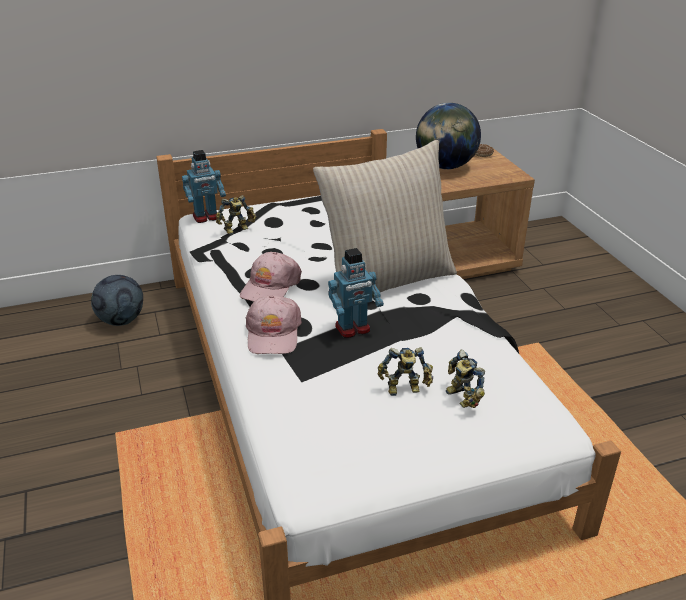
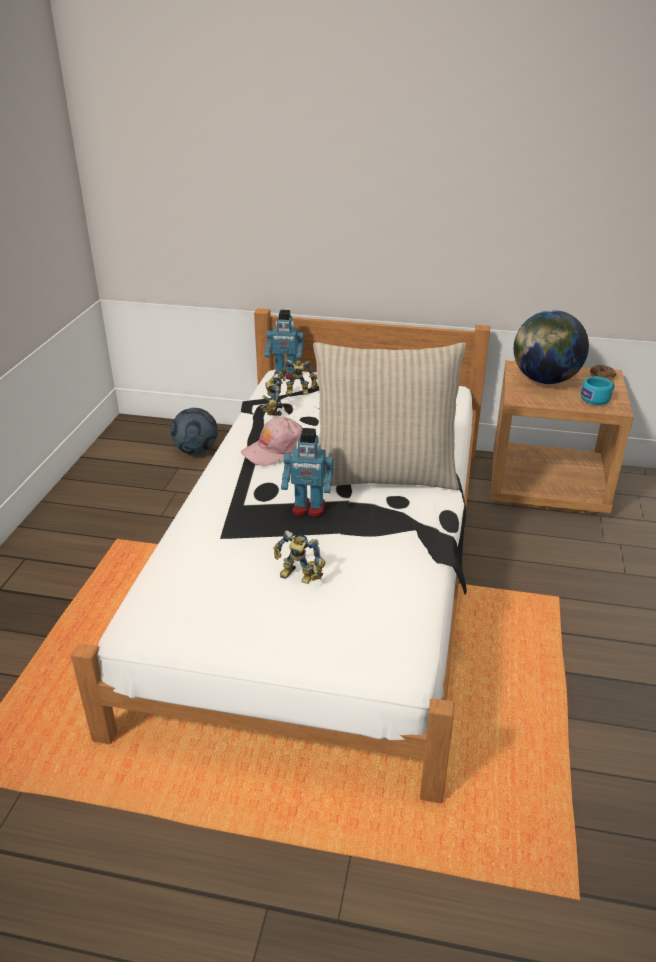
camera: 30 degrees right, 0 degrees up
pink cap [245,295,302,354] -> none
toy robot [445,350,485,408] -> toy robot moved to [261,373,283,416]
none -> turquoise cup [580,377,615,405]

